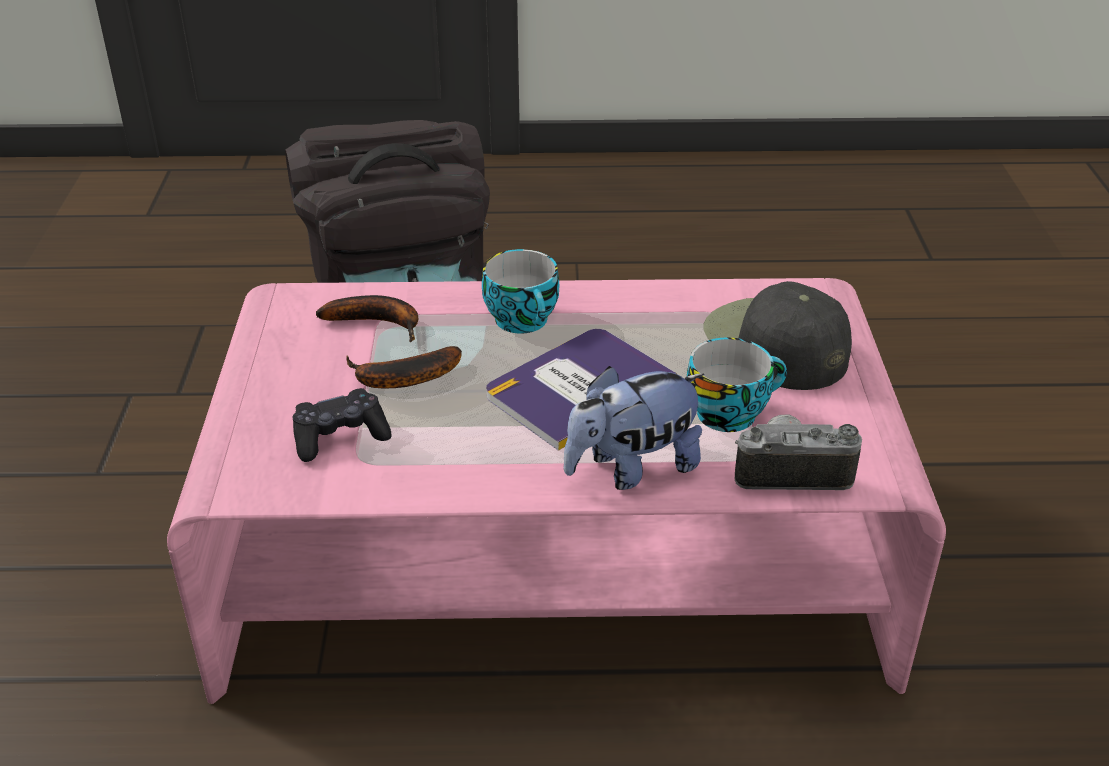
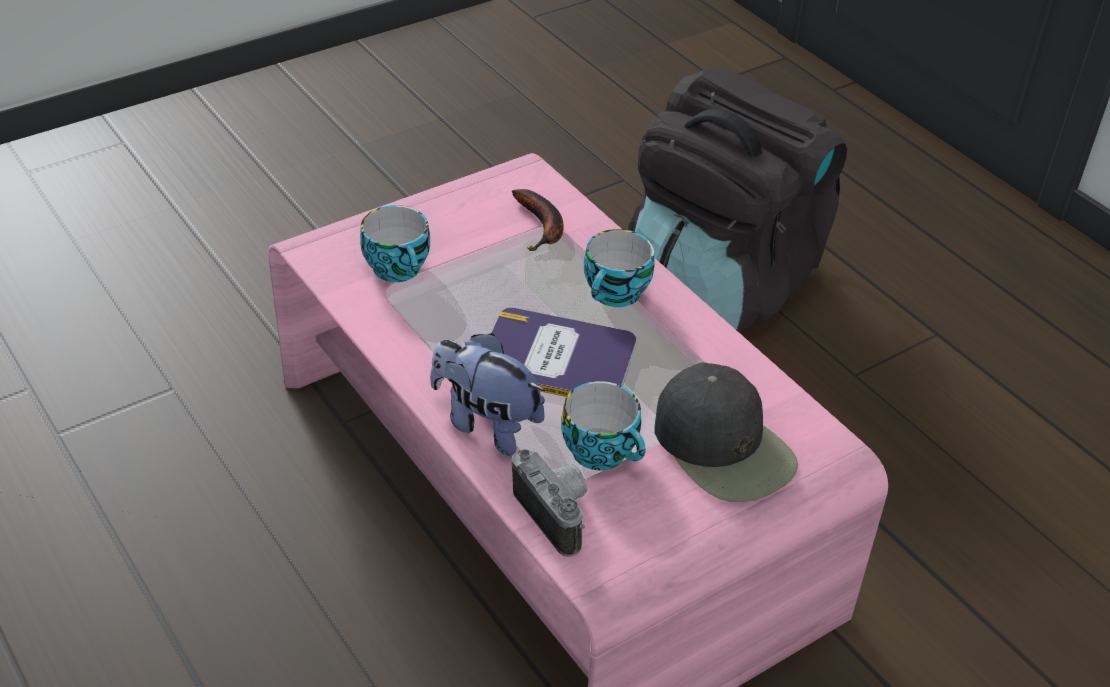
camera: 55 degrees right, 5 degrees up
black game controller [292,388,392,462] -> cup [360,205,430,282]
banana [347,346,462,388] -> none
black cap [703,281,852,390] -> black cap turned 120 degrees clockwise [655,362,798,502]

